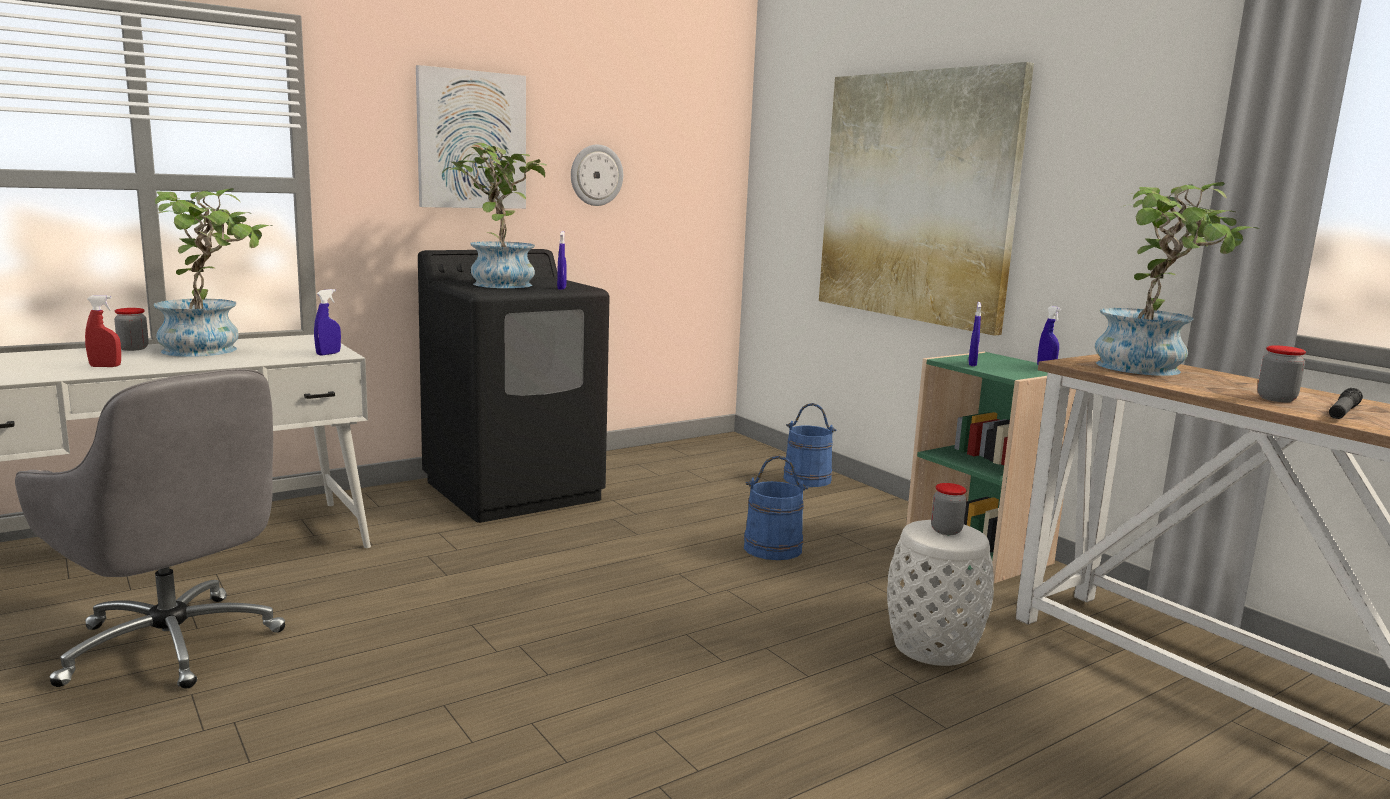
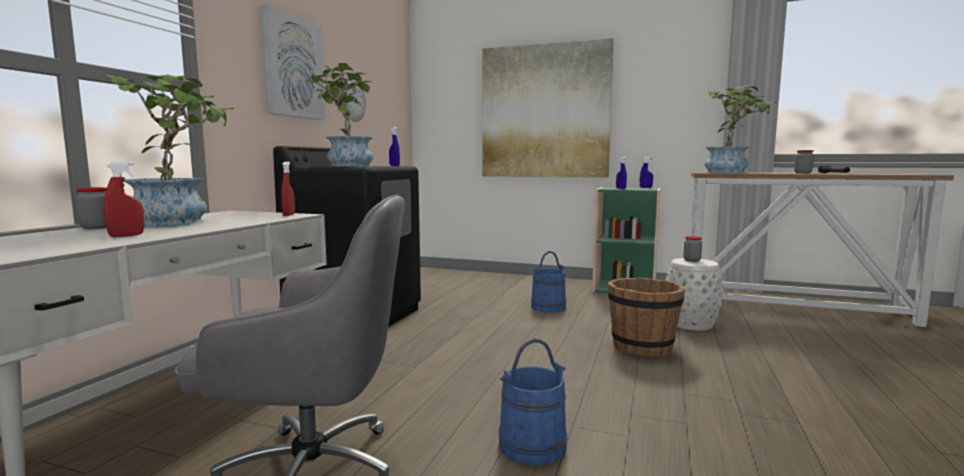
camera: 35 degrees left, 5 degrees down
blue spray bottle [314,289,341,356] -> red spray bottle [281,162,295,216]
blue bucket [784,403,837,487] -> blue bucket moved to [499,339,567,466]
none -> brown bucket [608,277,685,357]

